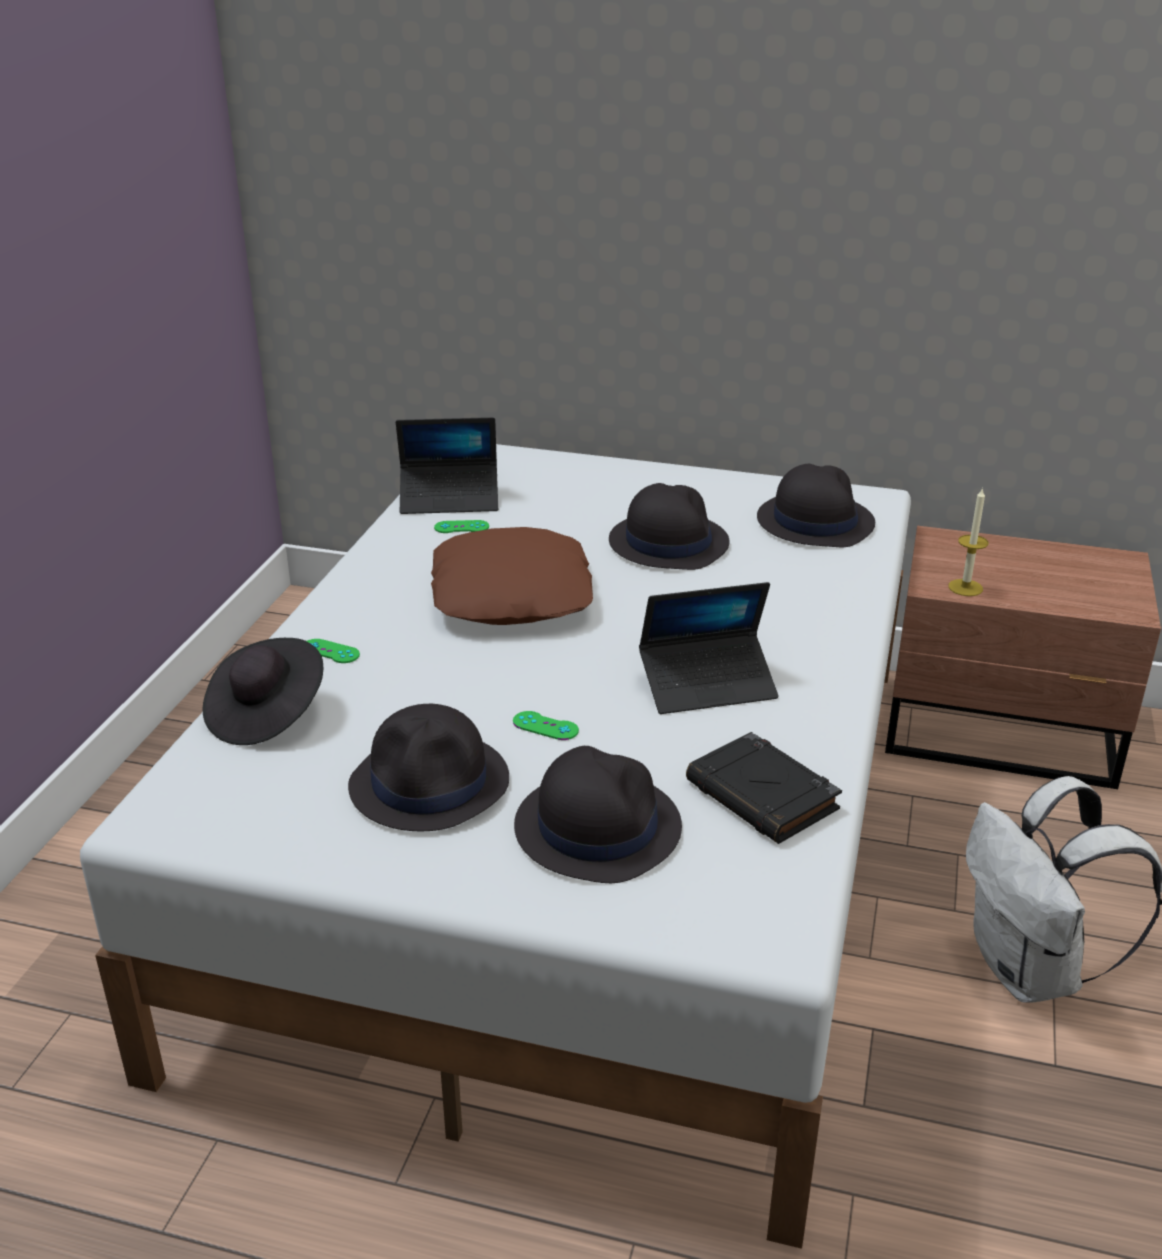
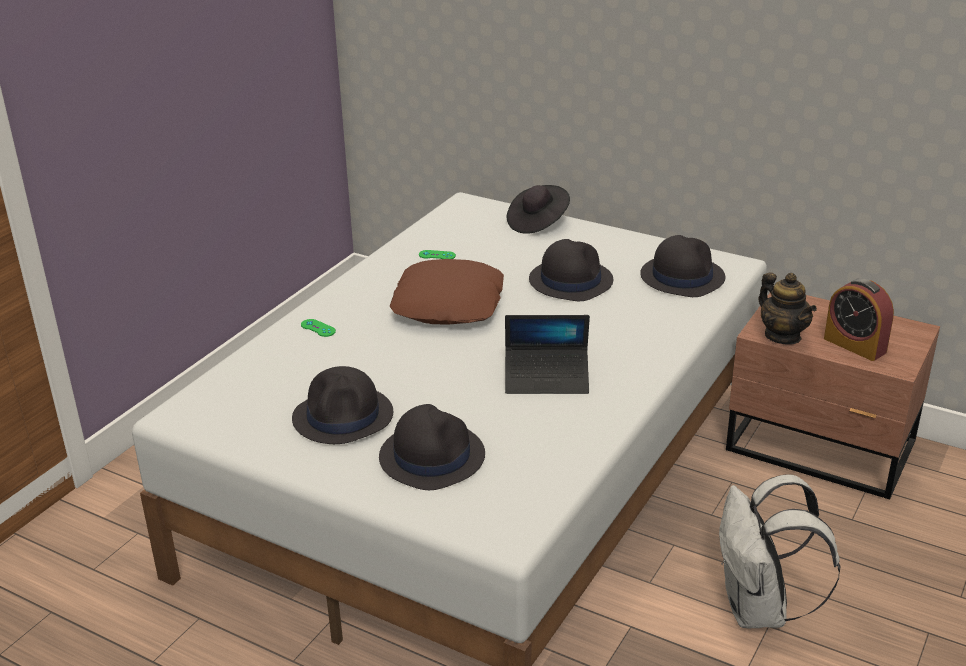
camera: 15 degrees right, 0 degrees up
black hat [203,638,323,745] -> black hat moved to [507,185,570,234]
laptop [396,417,498,514] -> none
green game controller [513,711,579,740] -> none
black book [686,732,842,844] -> none
candle [948,487,988,596] -> teapot [758,272,817,345]
none -> alarm clock [824,278,894,361]

